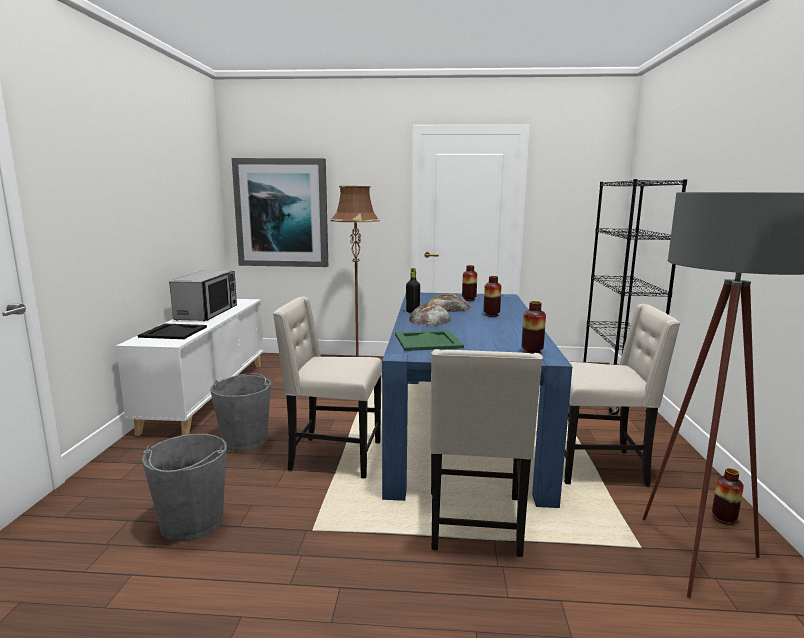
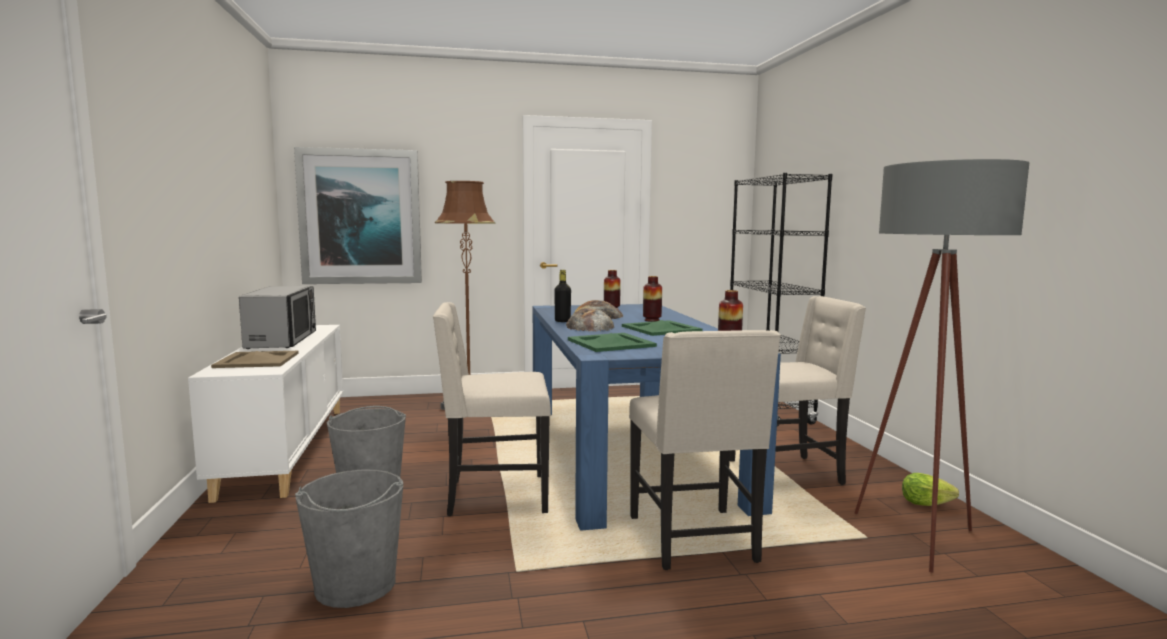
camera: 15 degrees left, 5 degrees down
black tray [138,323,207,339] -> beige tray [211,351,299,368]
vase [712,468,744,525] -> lettuce [902,473,959,506]
none -> green tray [622,320,702,336]

